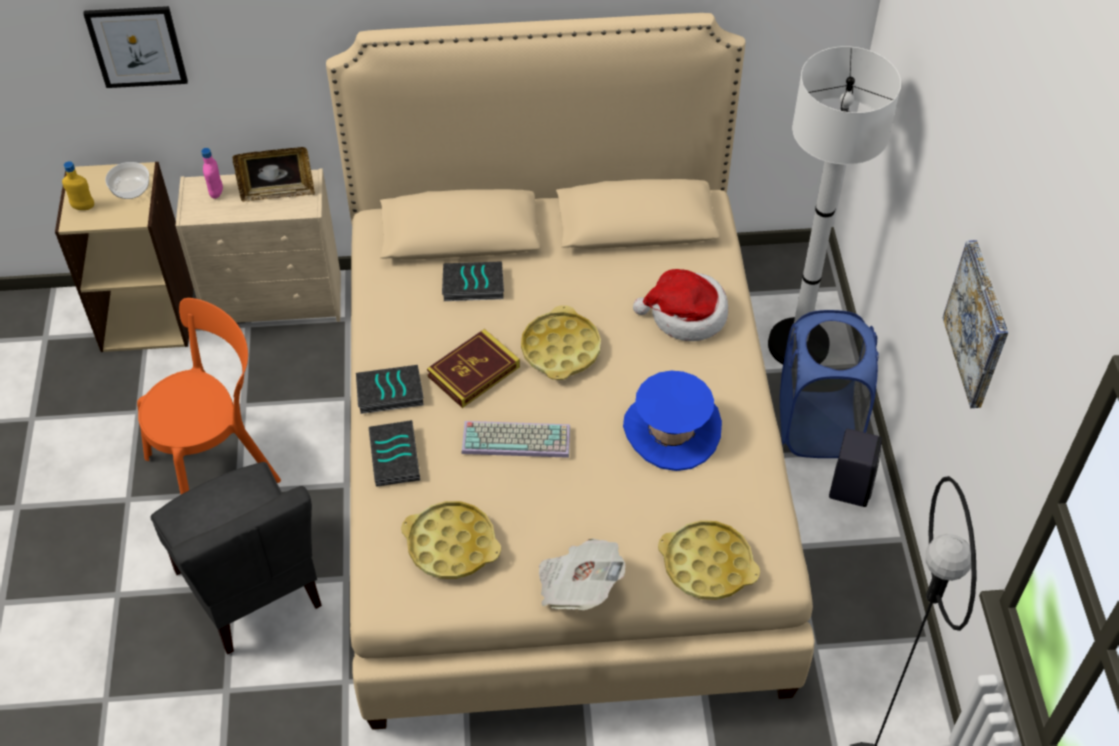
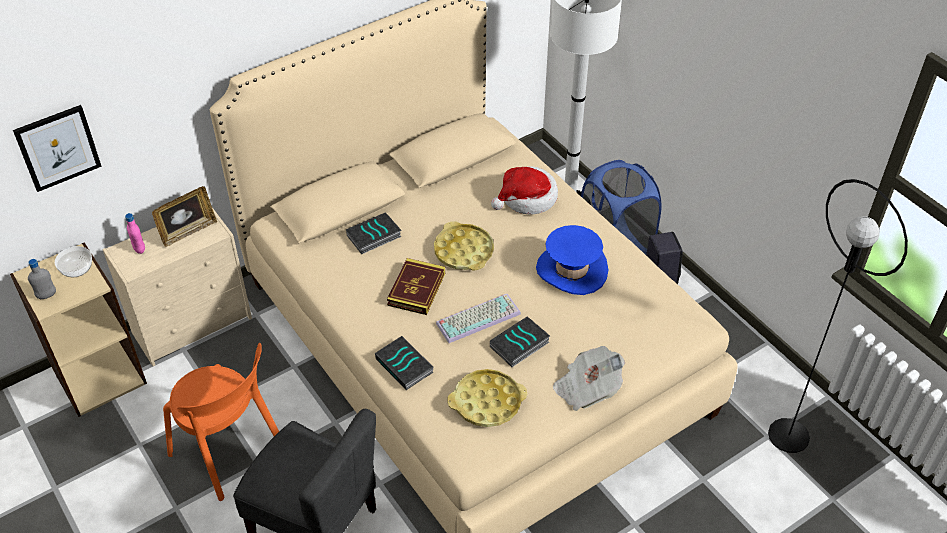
camera: 30 degrees left, 5 degrees down
yellow bottle [62,161,94,210] -> grey bottle [28,259,56,299]
orange chair [137,298,281,494] -> orange chair turned 105 degrees clockwise [163,343,279,501]
book [356,365,424,414] -> book moved to [490,317,550,367]
yellow tray [658,520,760,600] -> none
picture [943,240,1008,408] -> none

